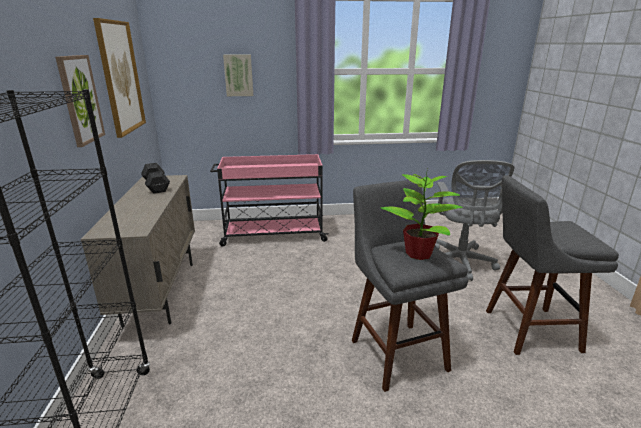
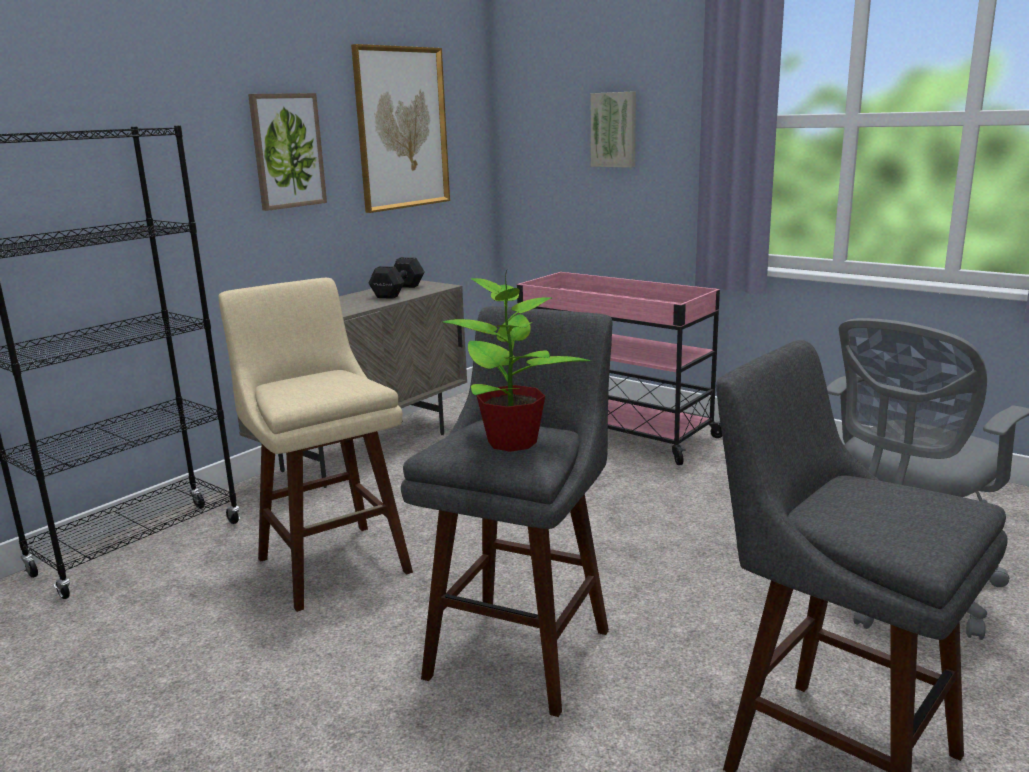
camera: 45 degrees right, 5 degrees down
none -> beige stool [218,278,413,612]

